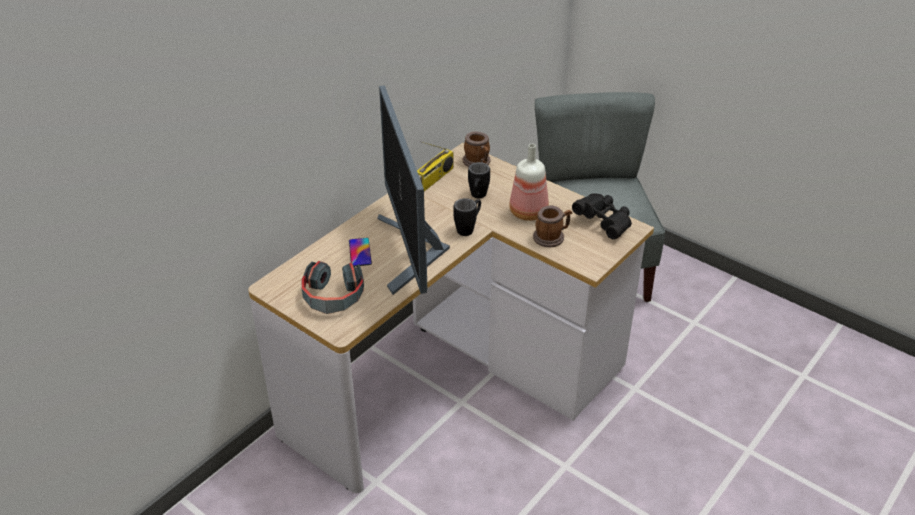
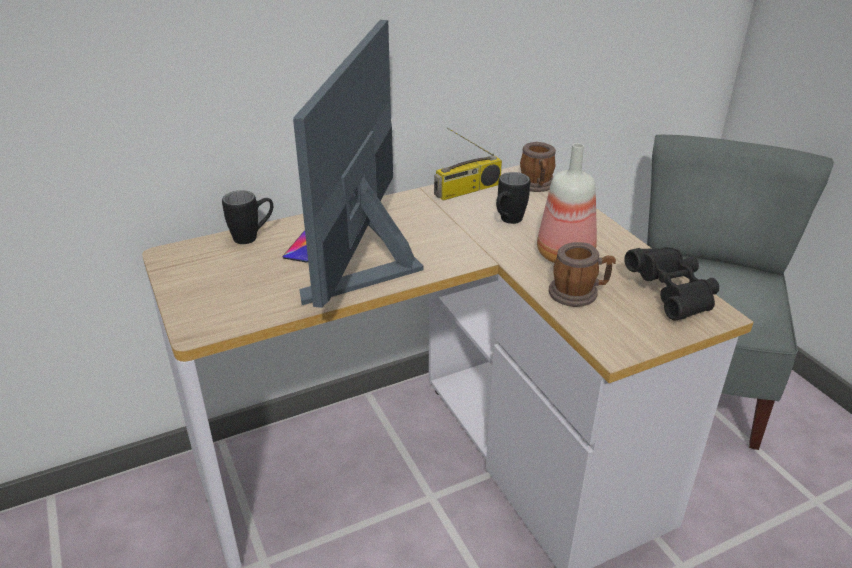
camera: 25 degrees right, 5 degrees down
headphones [301,261,364,314] -> none
black mug [453,198,481,236] -> black mug moved to [222,190,273,244]

